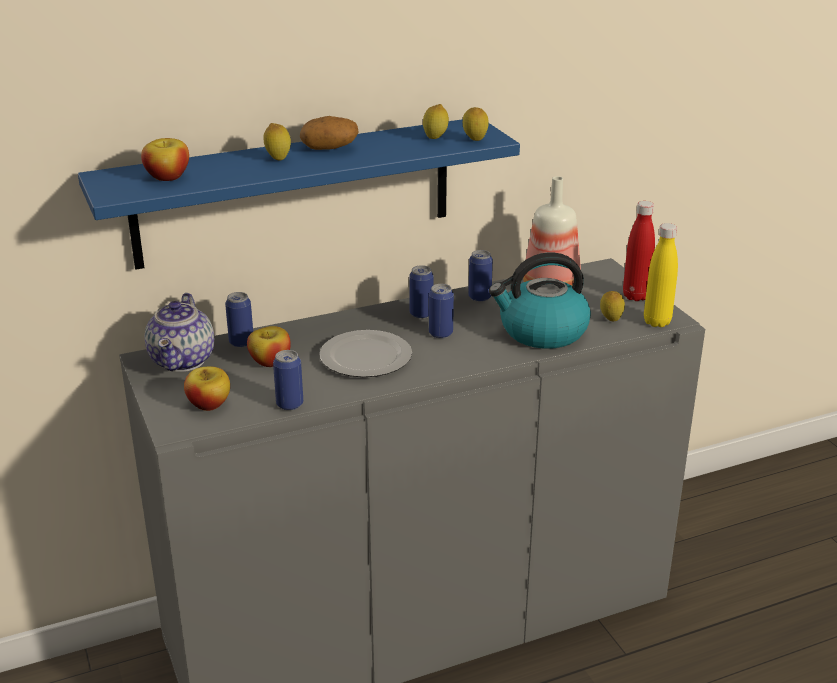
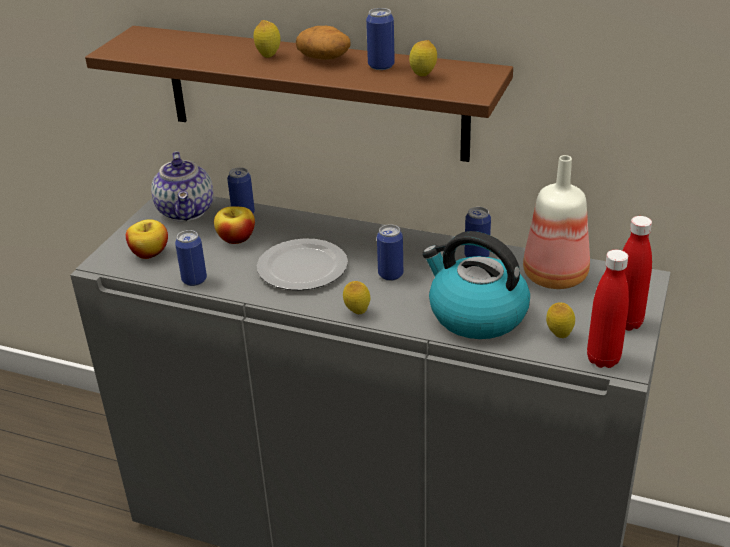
camera: 45 degrees right, 5 degrees up
blue shelf [78,119,520,270] -> brown shelf [85,26,513,162]
apple [141,138,189,181] -> none
teapot [145,293,214,372] -> teapot turned 60 degrees counterclockwise [151,151,213,222]
can [409,265,434,319] -> can moved to [366,8,395,70]
lemon [463,107,489,141] -> lemon moved to [343,281,370,314]
yellow bottle [644,223,678,327] -> red bottle [587,250,629,368]

